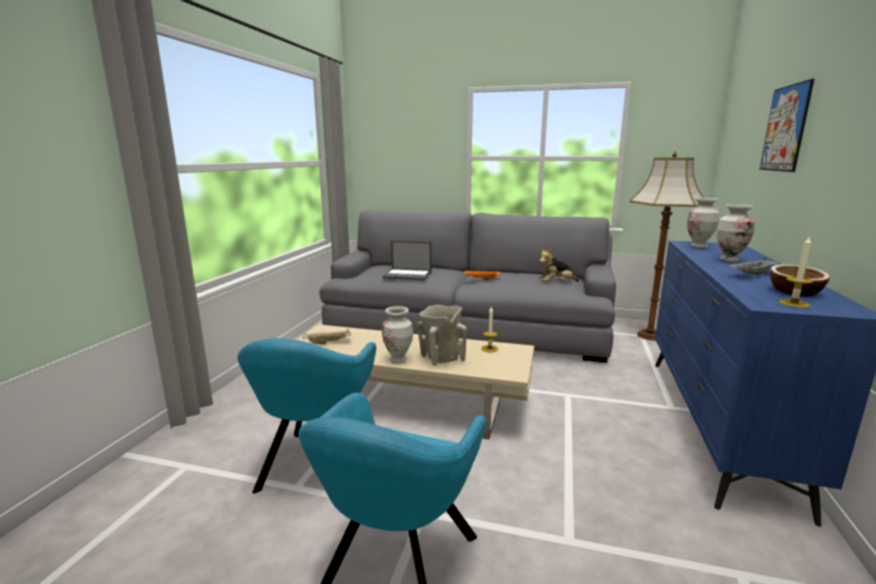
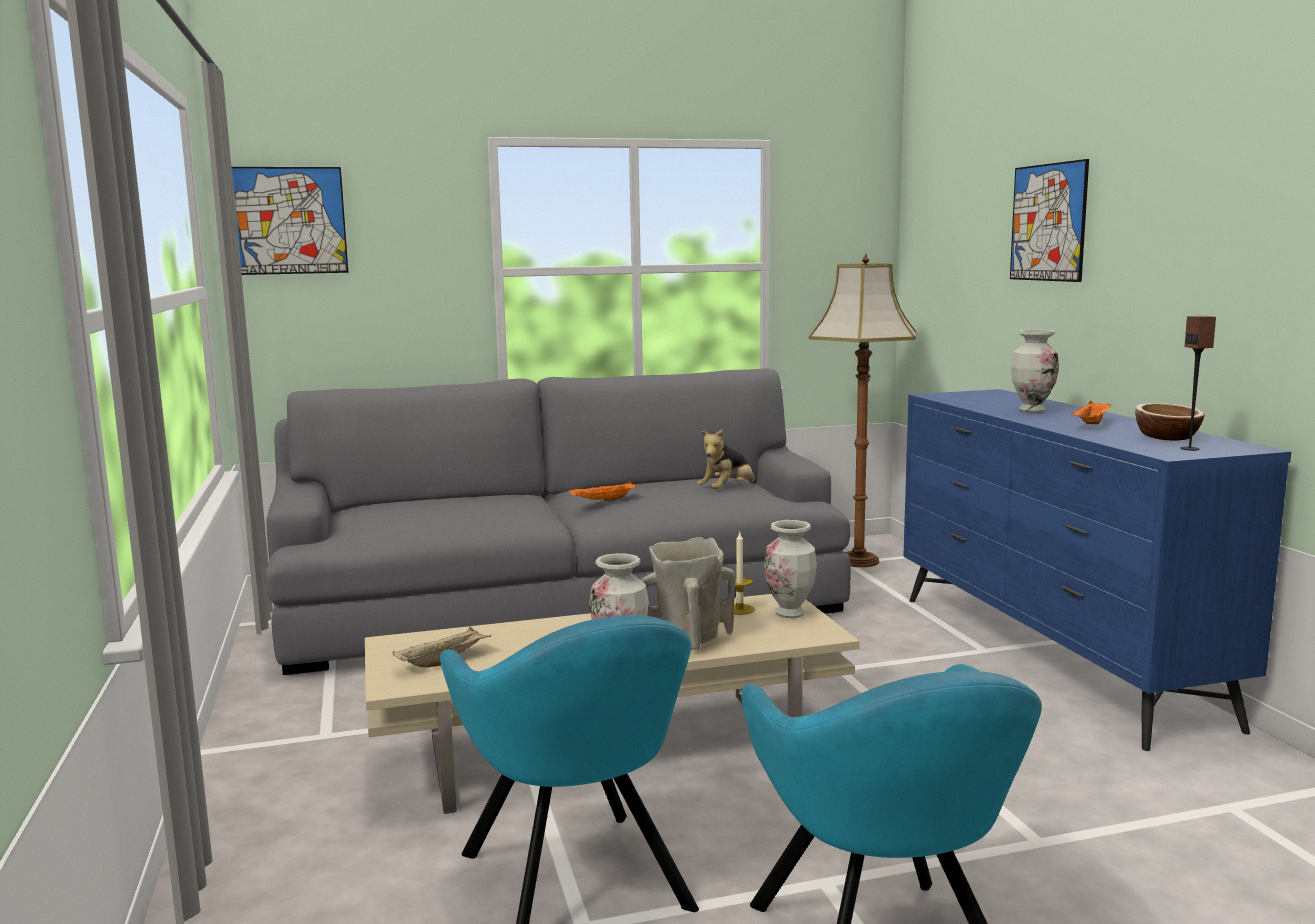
camera: 30 degrees left, 5 degrees down
laptop [383,241,432,280] -> none
vase [687,198,719,248] -> vase moved to [764,520,817,618]
grey tray [728,258,779,275] -> orange tray [1071,401,1112,425]
candle [778,236,813,308] -> speaker [1180,316,1216,451]
none -> picture [232,167,349,275]

